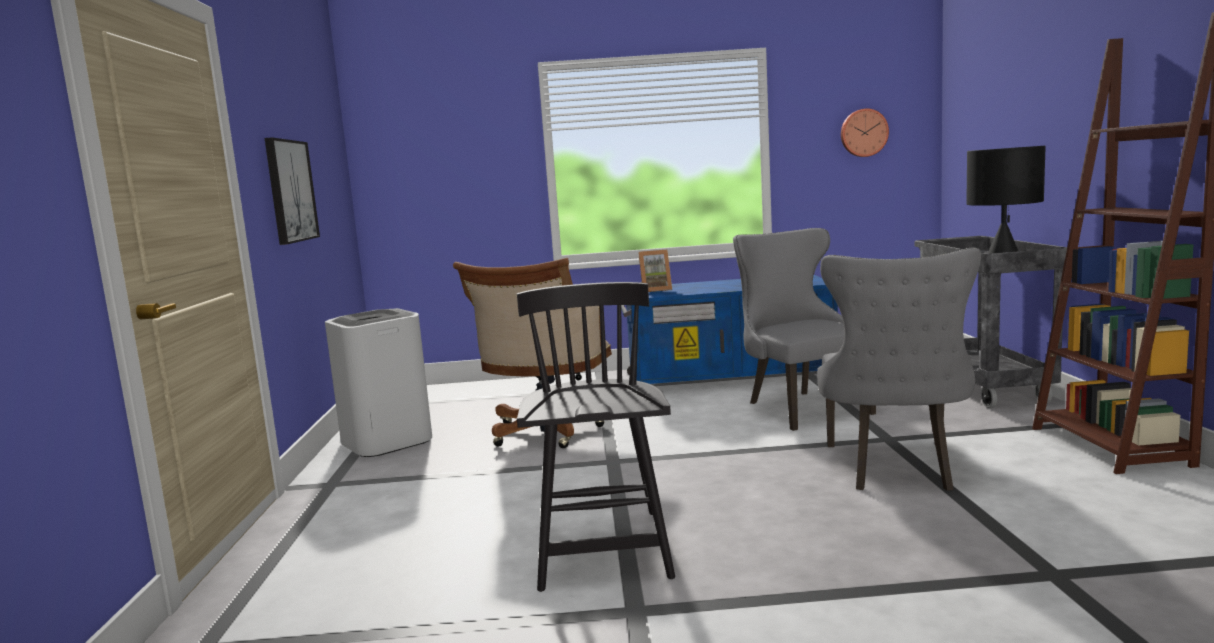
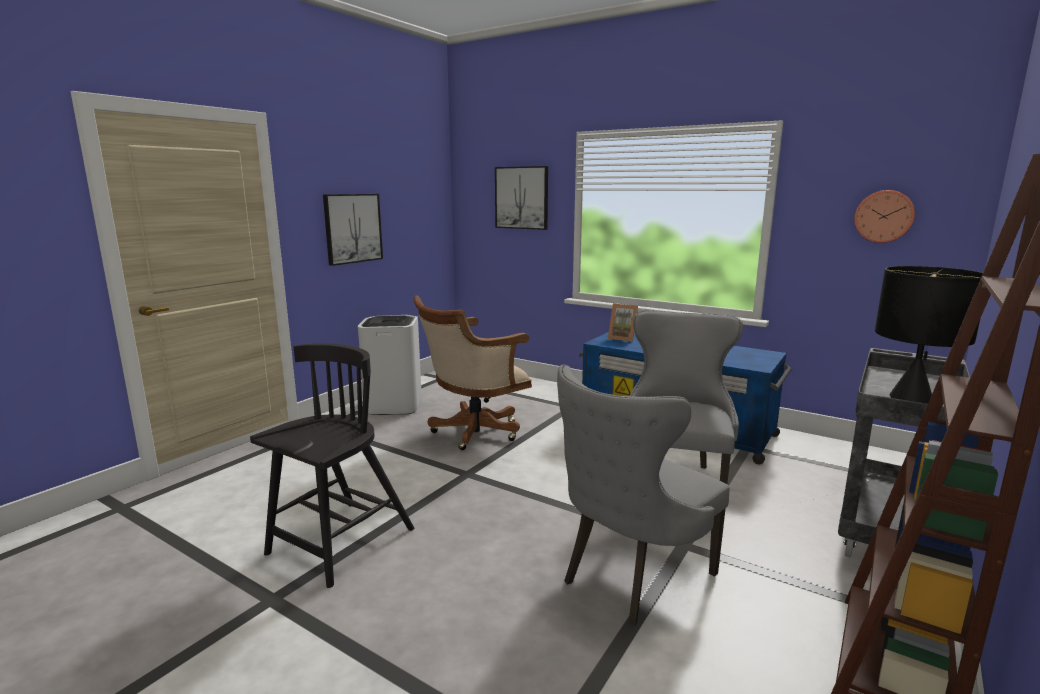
camera: 35 degrees right, 5 degrees up
none -> picture [495,166,548,230]

